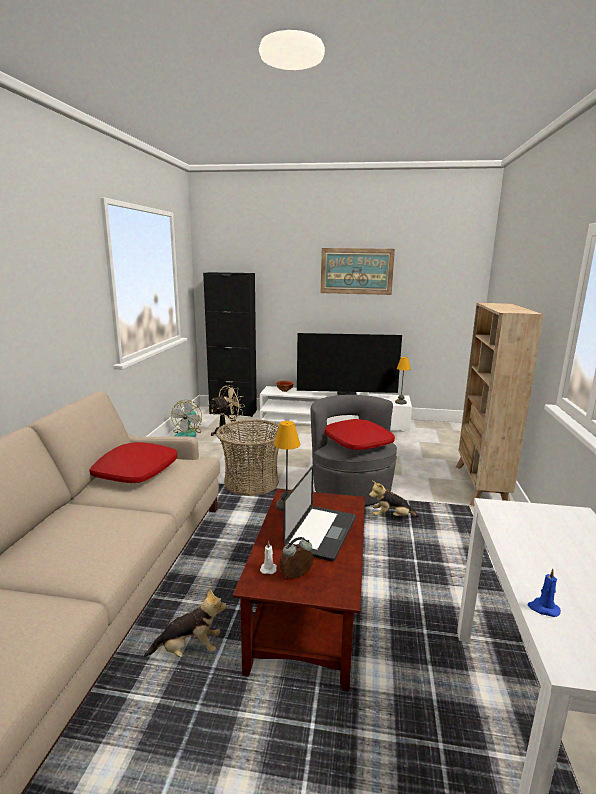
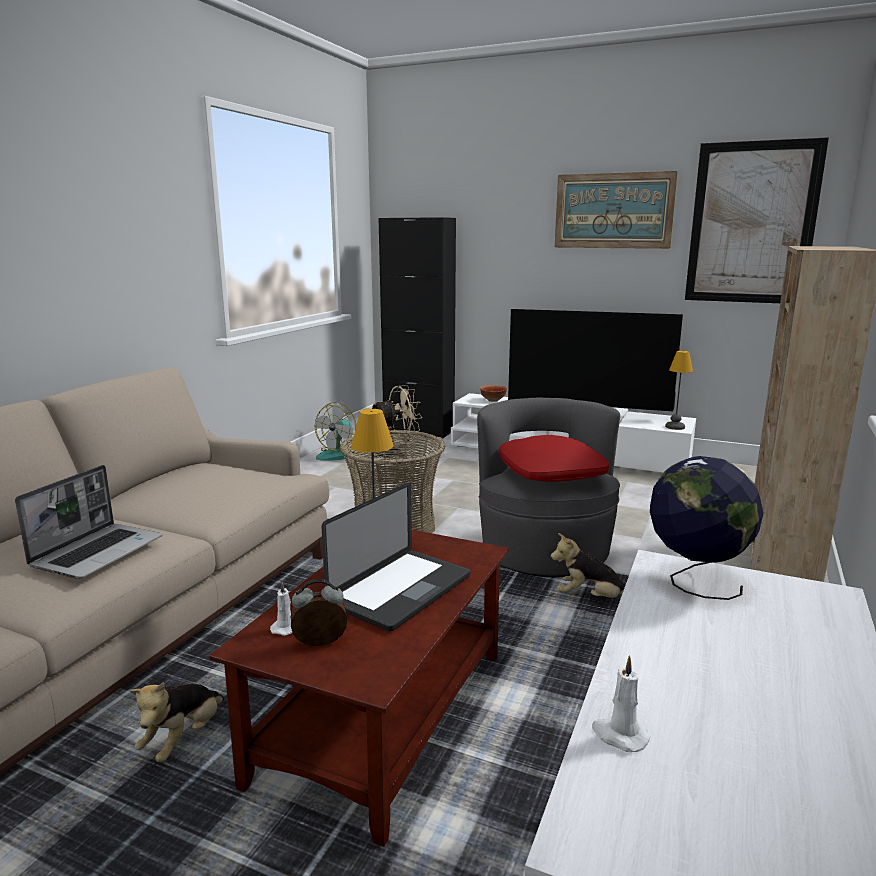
camera: 15 degrees right, 0 degrees up
red pillow [89,442,177,483] -> none
plush toy [144,588,227,658] -> plush toy turned 105 degrees clockwise [130,682,225,762]
blue candle [528,569,561,617] -> white candle [592,655,650,752]
none -> laptop [15,465,163,579]
none -> globe [650,456,764,600]
none -> picture [685,137,829,303]

